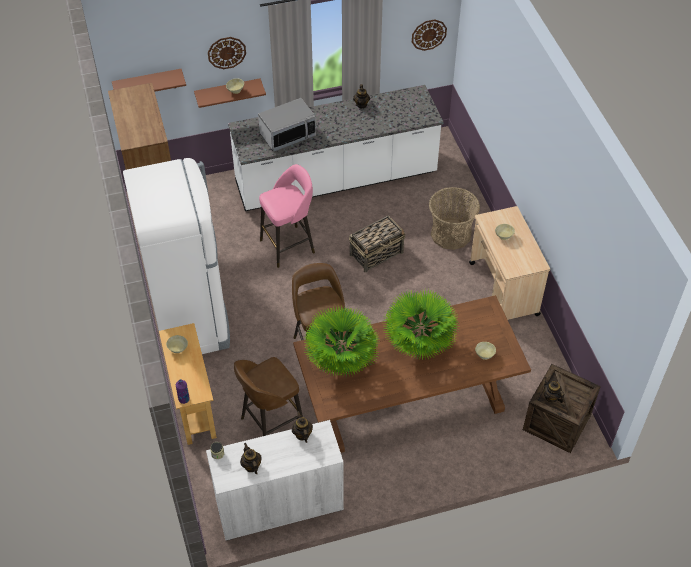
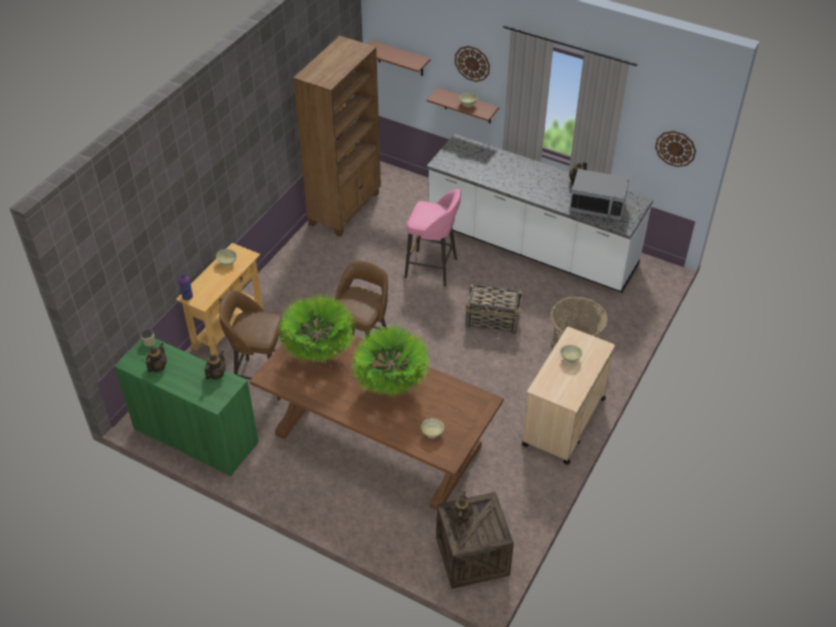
camera: 45 degrees right, 5 degrees down
white fridge [123,158,230,354] -> none
white cabinet [206,420,344,541] -> green cabinet [114,338,259,476]
microwave [258,98,316,152] -> microwave moved to [569,169,629,220]

